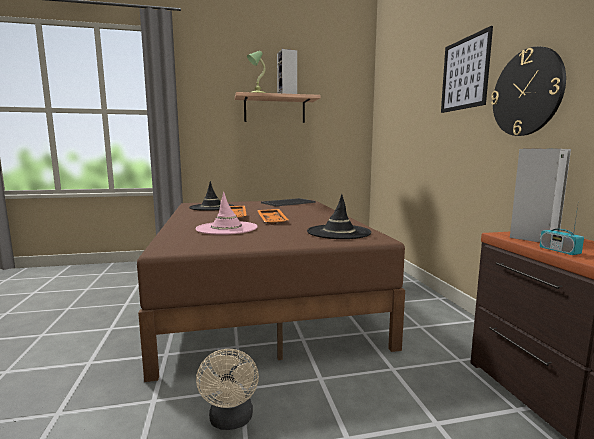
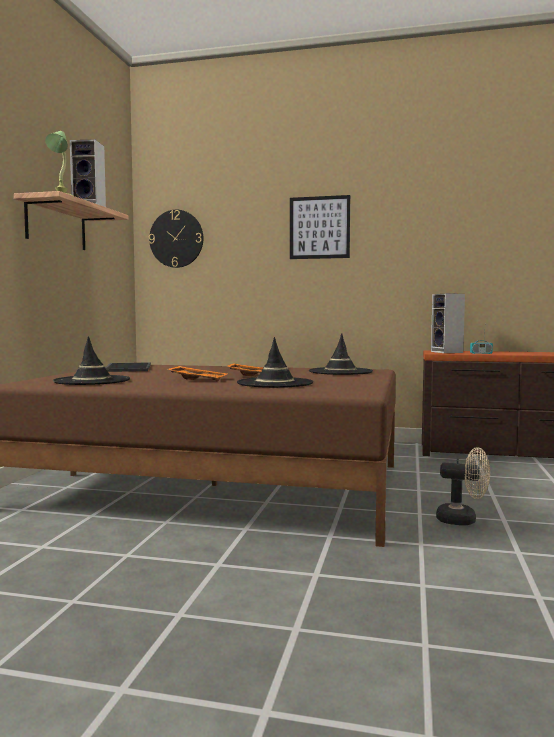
camera: 65 degrees left, 5 degrees down
pink hat [196,192,258,235] -> black hat [237,337,313,388]
wall clock [491,46,566,136] -> wall clock moved to [149,210,203,268]

